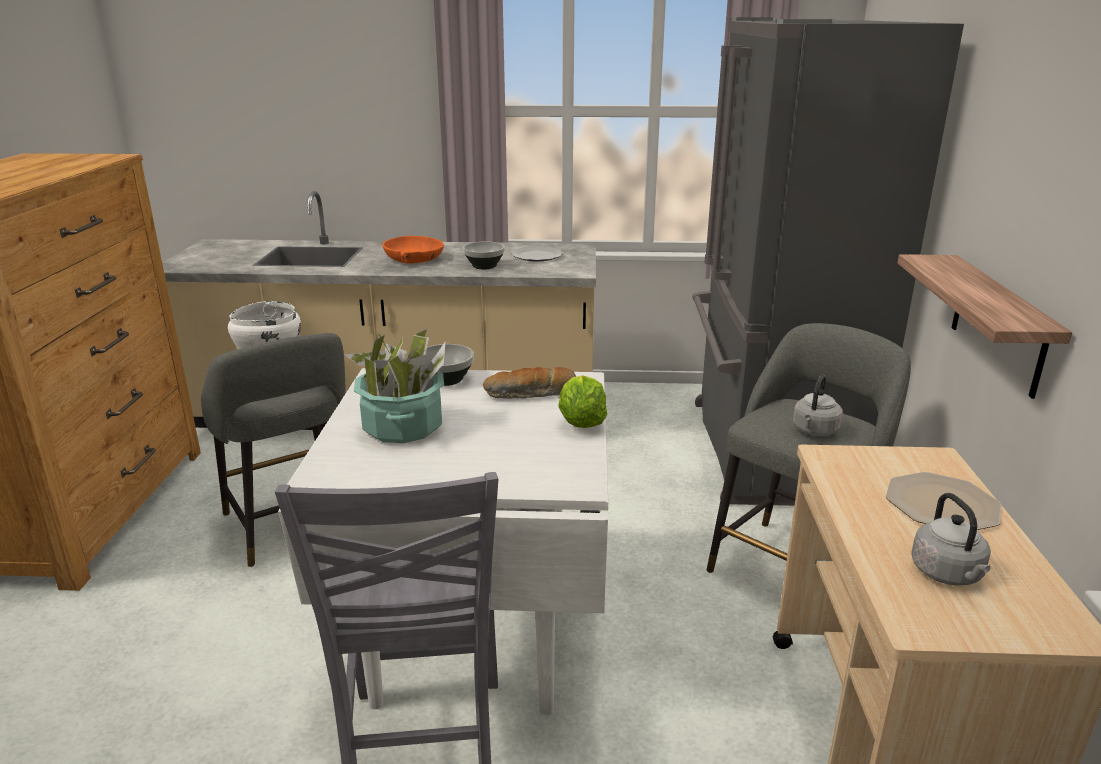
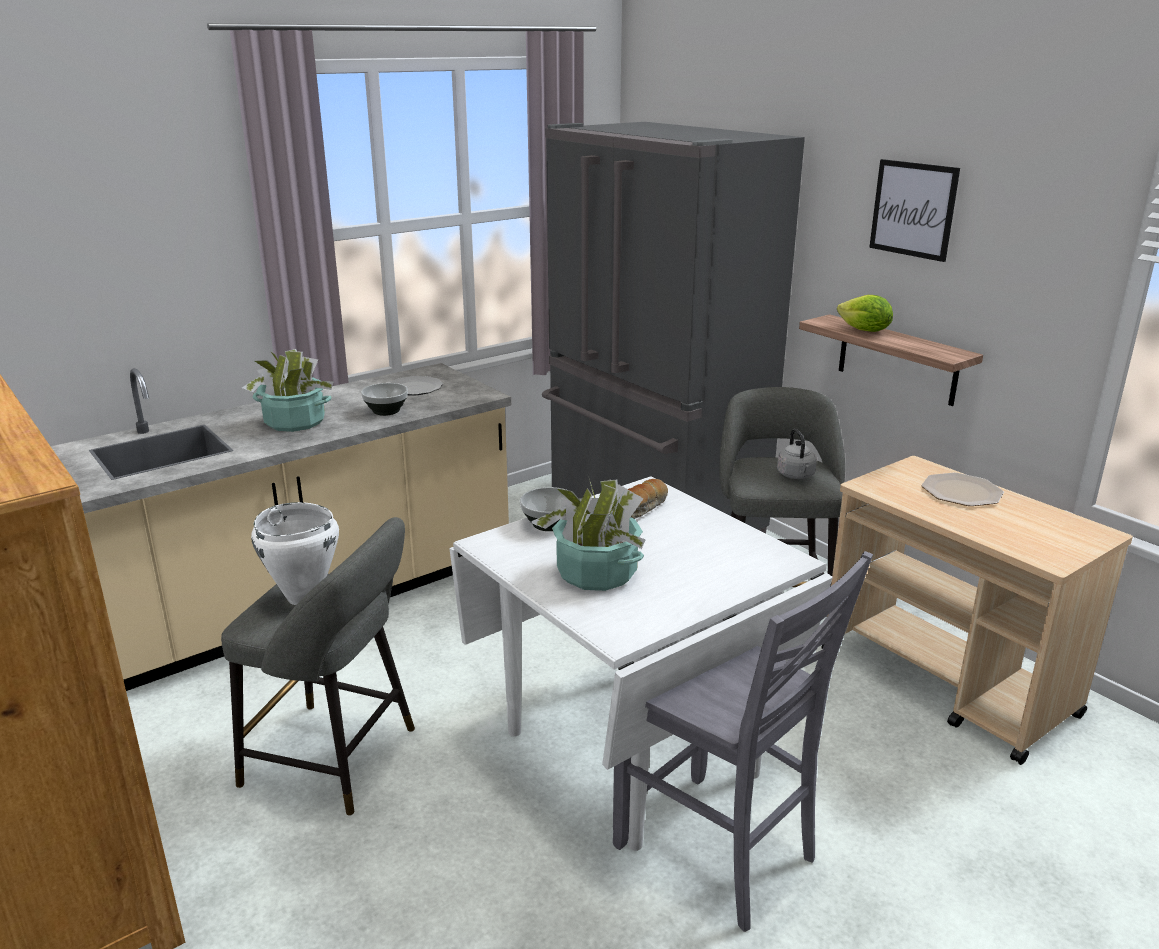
camera: 40 degrees left, 0 degrees up
orange bowl [382,236,444,264] -> potted plant [242,349,333,432]
lettuce [558,376,607,428] -> lettuce moved to [837,295,893,332]
grey kettle [911,493,991,586] -> none
none -> picture [869,159,960,262]

